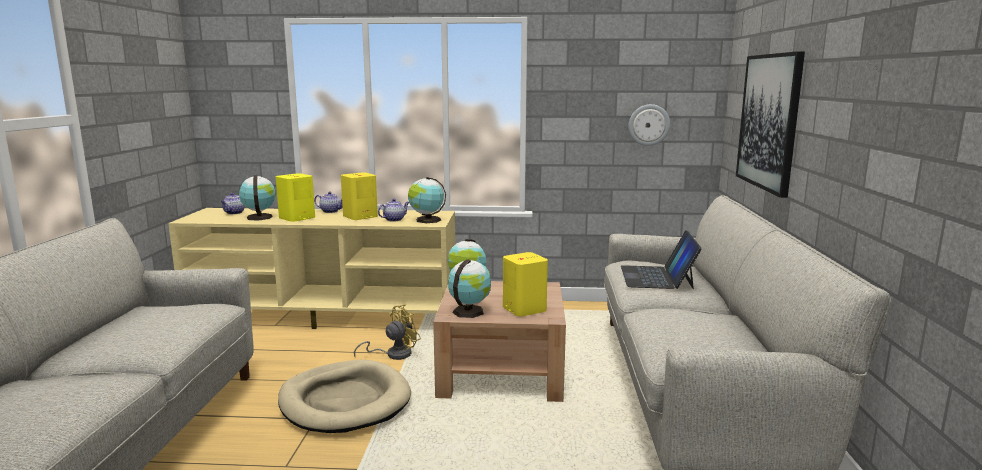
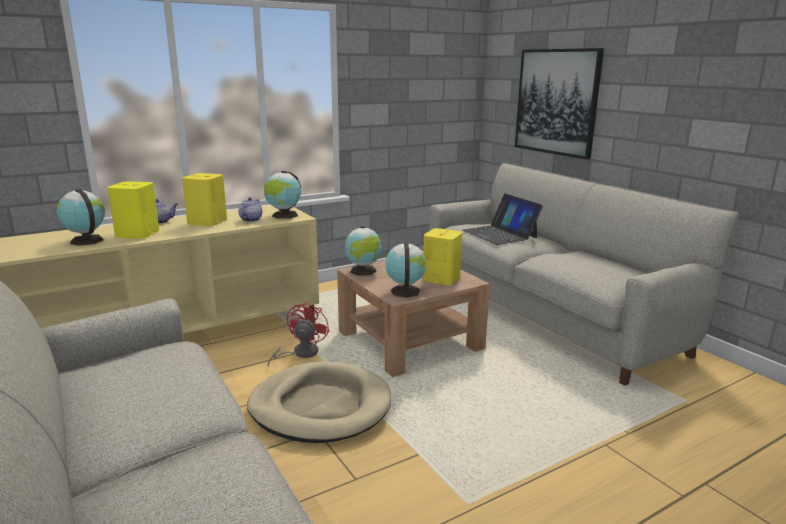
camera: 35 degrees left, 5 degrees up
teapot [221,193,245,214] -> none
yellow fan [354,304,421,360] -> red fan [268,301,329,367]
wall clock [628,104,670,146] -> none

